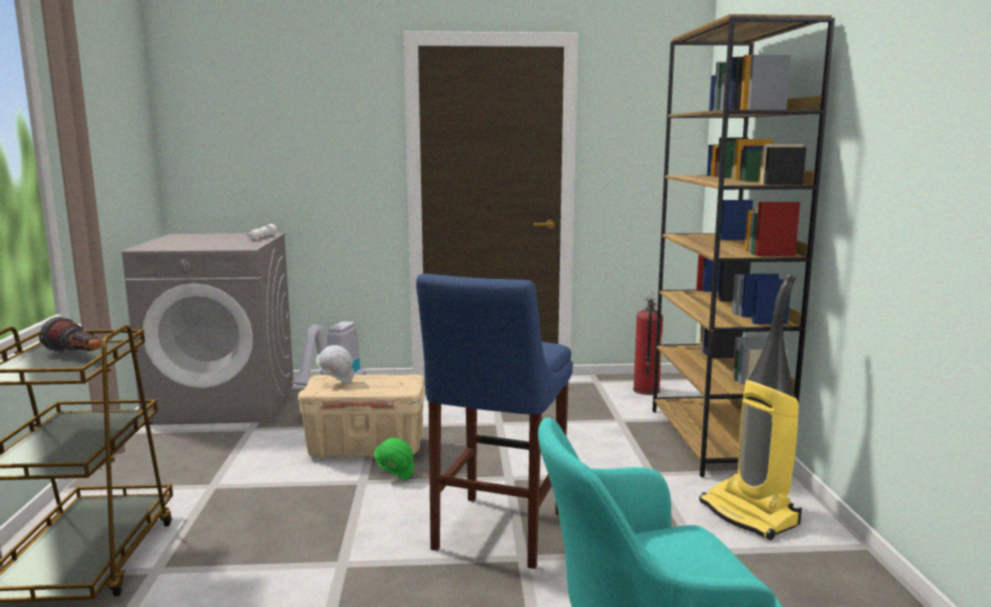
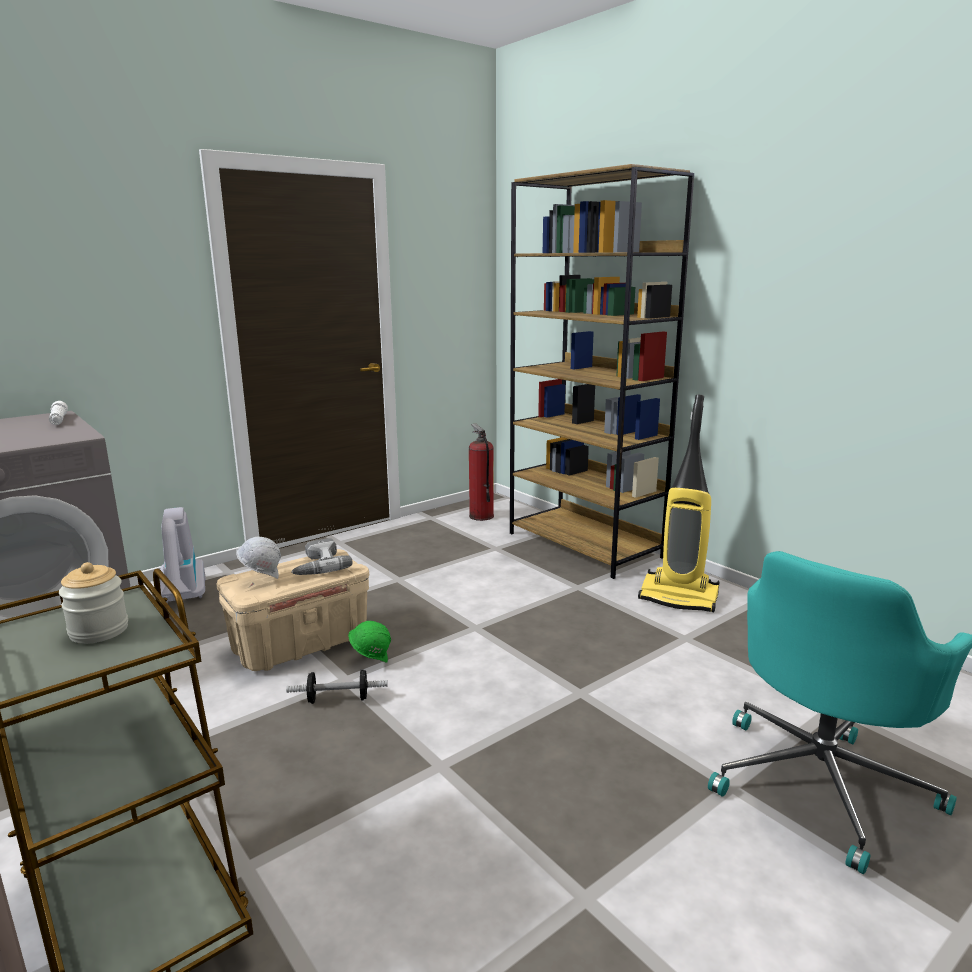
camera: 35 degrees left, 5 degrees up
flashlight [40,317,101,352] -> jar [59,562,128,644]
blue stool [416,274,573,569] -> none
none -> dumbbell [286,669,388,704]
none -> power drill [291,538,353,575]

